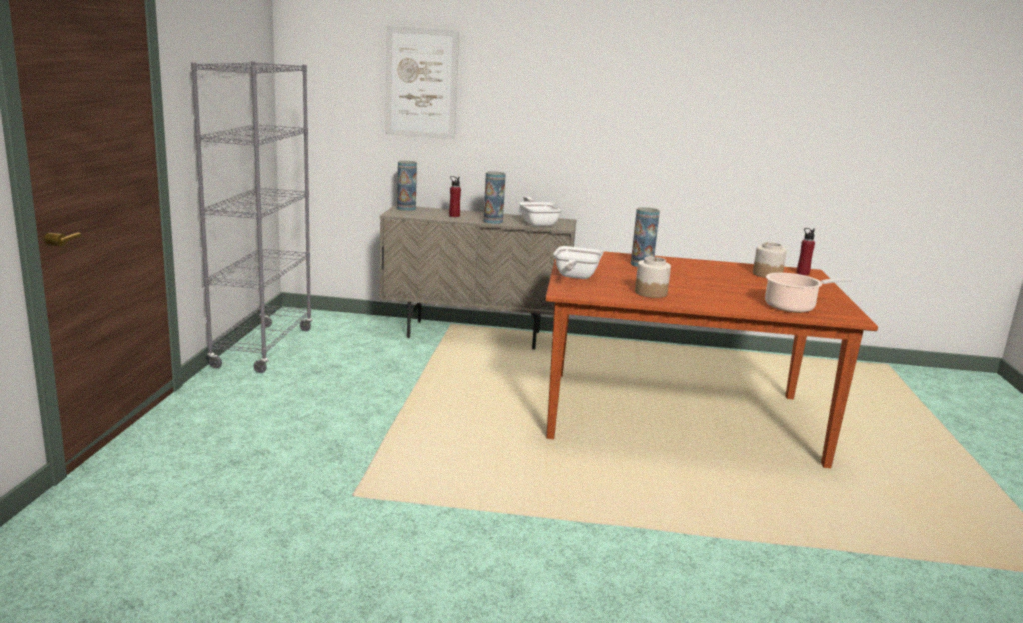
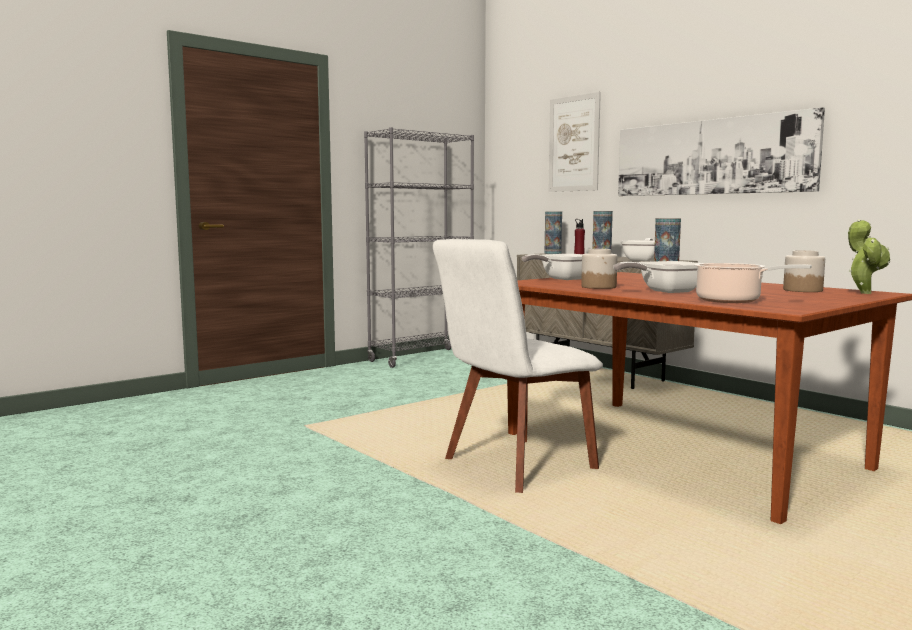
camera: 45 degrees right, 10 degrees down
red bottle [797,228,815,275] -> potted plant [848,219,890,294]
none -> white chair [433,239,603,493]
none -> frying pan [613,261,699,293]
none -> picture [618,107,825,196]

